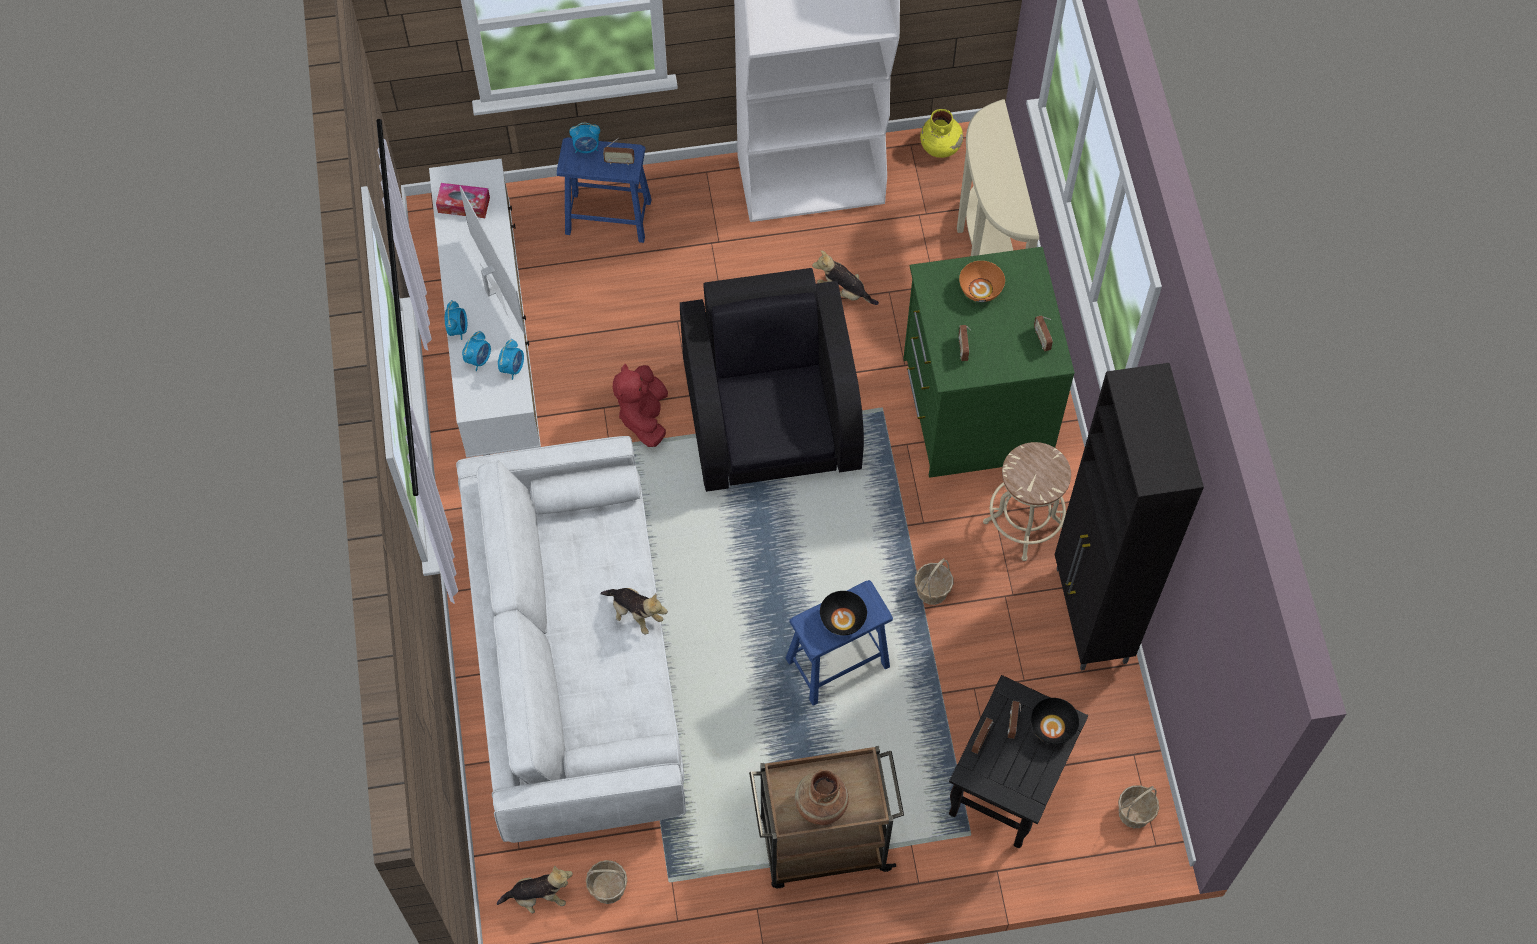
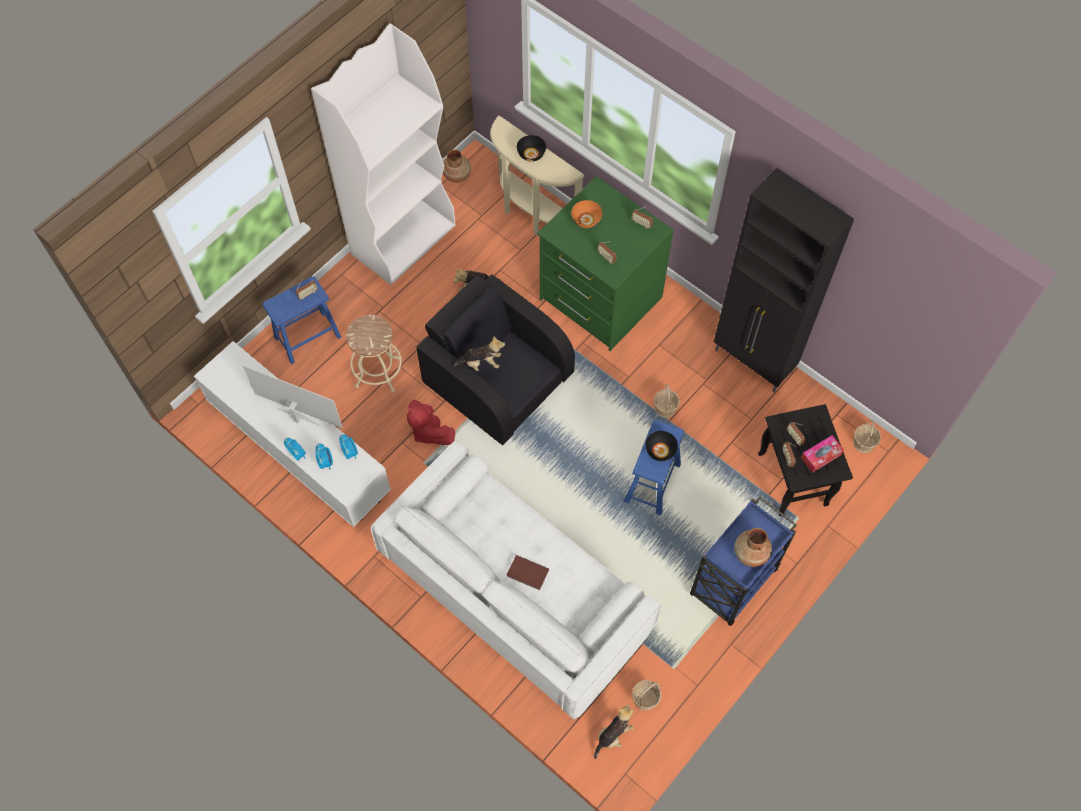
camera: 40 degrees left, 0 degrees up
tissue box [436,183,490,218] -> tissue box moved to [801,435,844,473]
alarm clock [569,122,600,153] -> none
plush toy [600,588,668,635] -> plush toy moved to [453,336,505,371]
brown cart [749,746,904,888] -> blue cart [690,497,797,626]
yellow vase [920,109,963,158] -> brown vase [443,150,471,183]
beige stool [983,442,1071,561] -> beige stool moved to [346,315,402,392]
black bowl [1031,698,1079,744] -> black bowl moved to [517,135,546,161]
none -> brown book [507,555,549,590]

